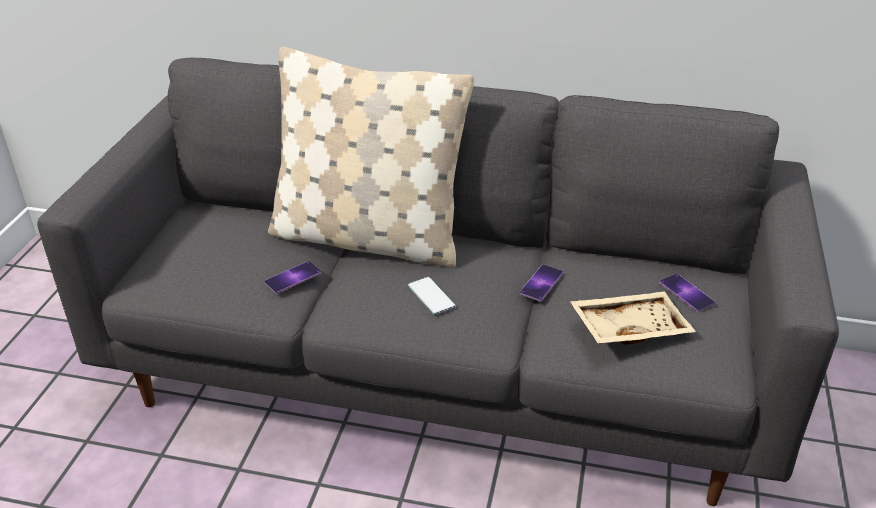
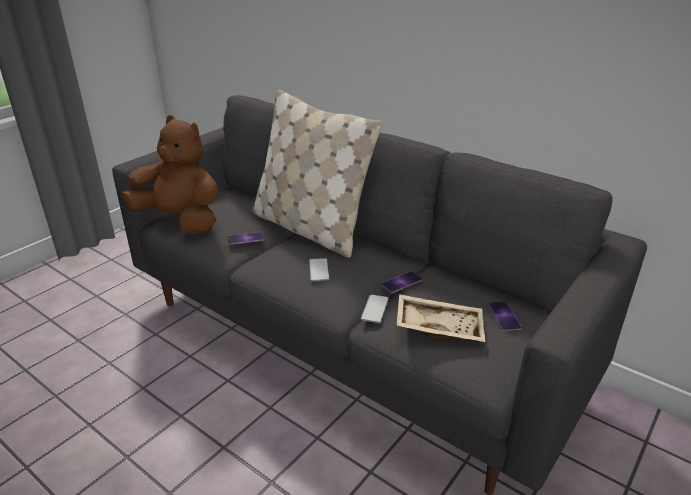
camera: 25 degrees right, 5 degrees down
none -> brown plush toy [122,115,218,234]
none -> phone [361,294,389,323]

